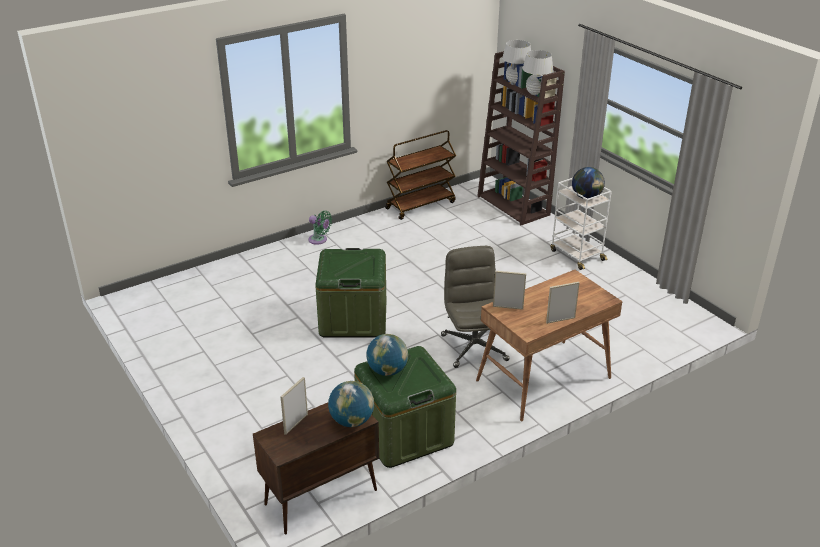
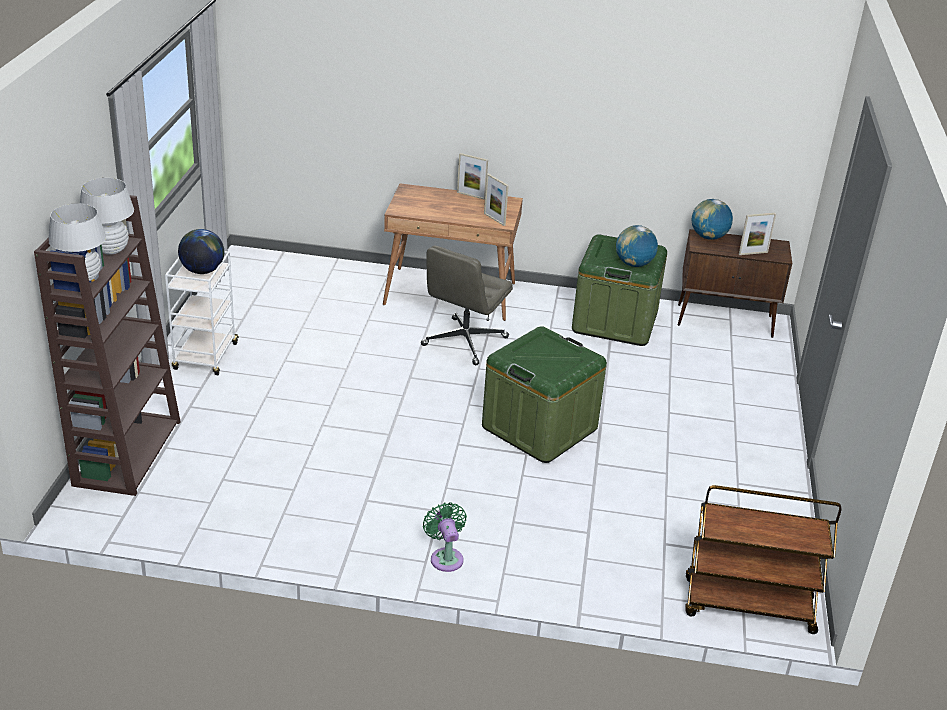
camera: 140 degrees left, 0 degrees up
brown cart [385,130,456,220] -> brown cart moved to [685,485,841,634]

